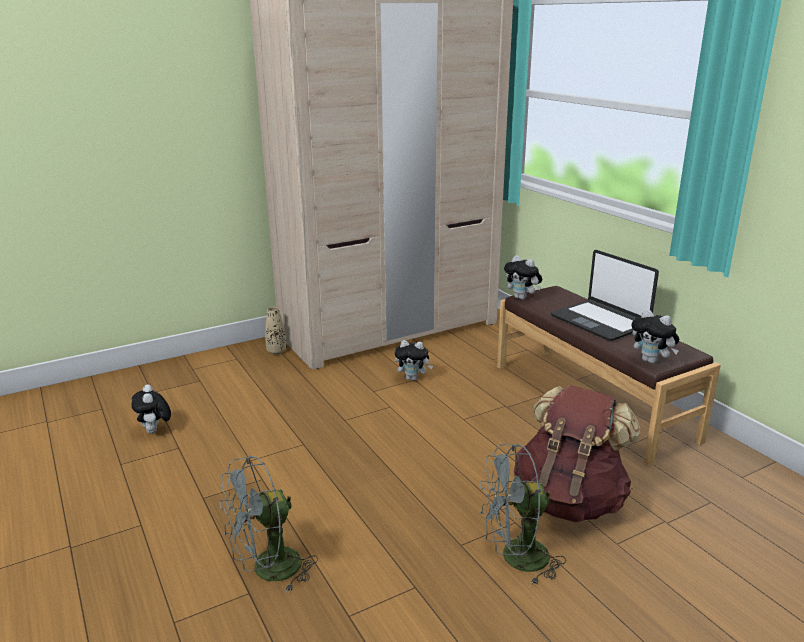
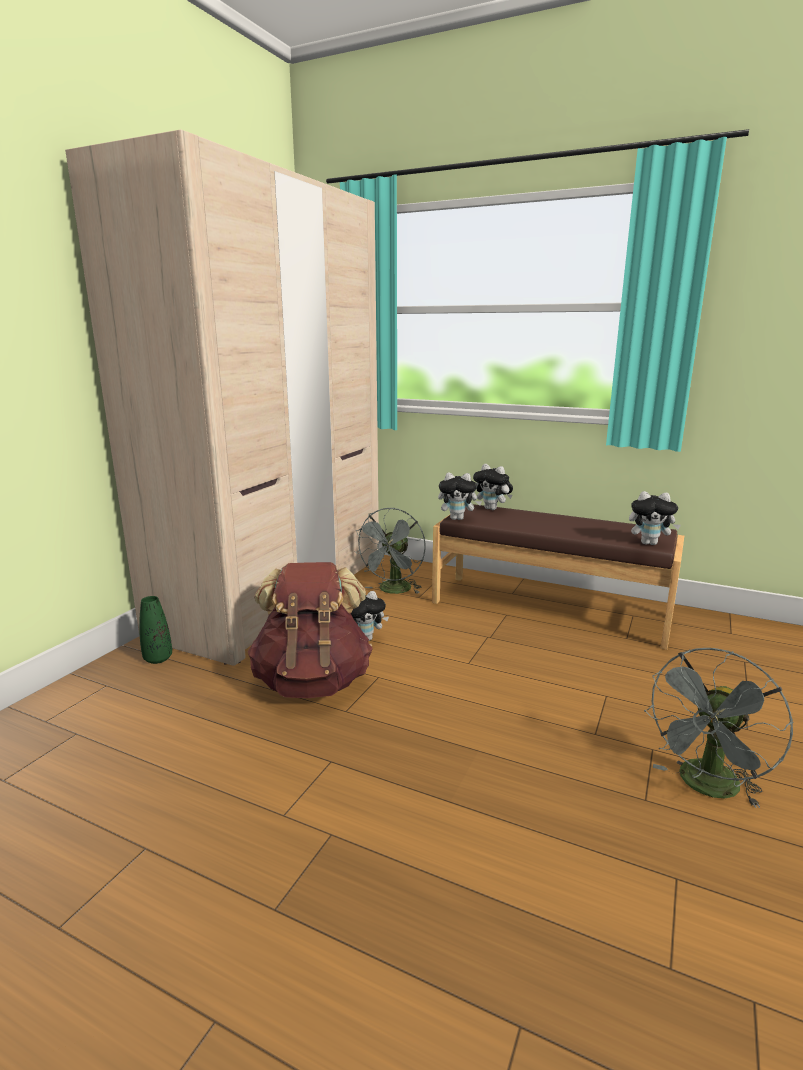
camera: 35 degrees left, 5 degrees down
plush toy [131,384,171,434] -> plush toy moved to [473,464,513,510]
grey fan [220,456,318,593] -> grey fan moved to [354,508,426,594]
beige vase [265,307,286,355] -> green vase [139,596,172,664]
brown backpack [514,385,640,522] -> brown backpack moved to [248,562,373,698]
laptop [551,250,659,341] -> none

